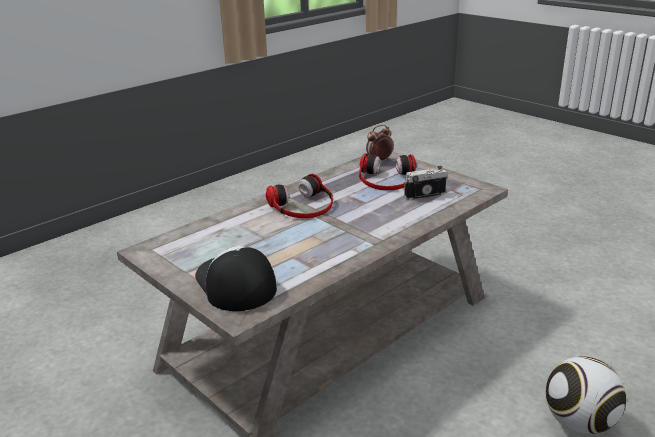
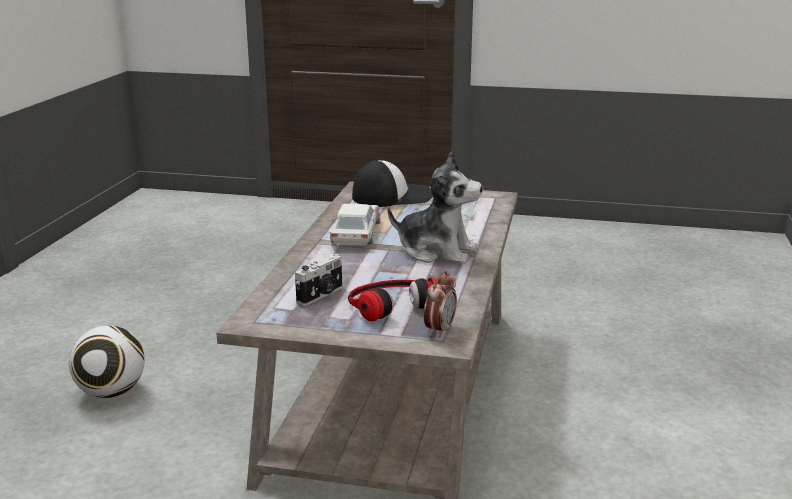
camera: 145 degrees right, 5 degrees down
cap [195,246,277,311] -> cap turned 45 degrees counterclockwise [352,160,433,207]
headphones [266,174,333,218] -> plush toy [388,152,483,264]
none -> toy car [330,204,381,246]

